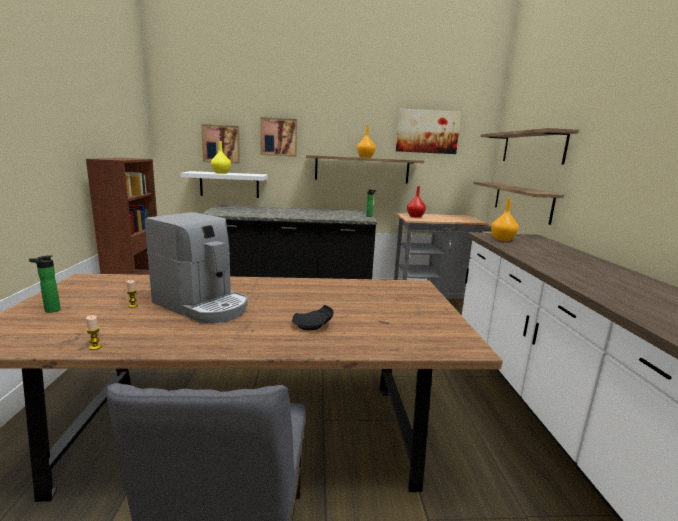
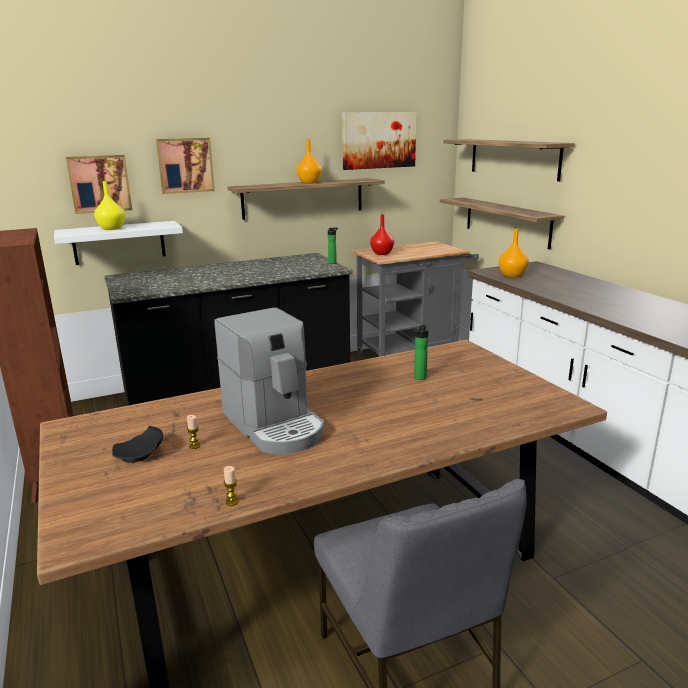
camera: 20 degrees left, 5 degrees up
bottle [29,255,61,313] -> bottle moved to [414,325,428,380]
coffee machine [145,212,247,323] -> coffee machine turned 45 degrees clockwise [214,307,324,454]
black plate [292,305,334,330] -> black plate moved to [112,426,163,463]

